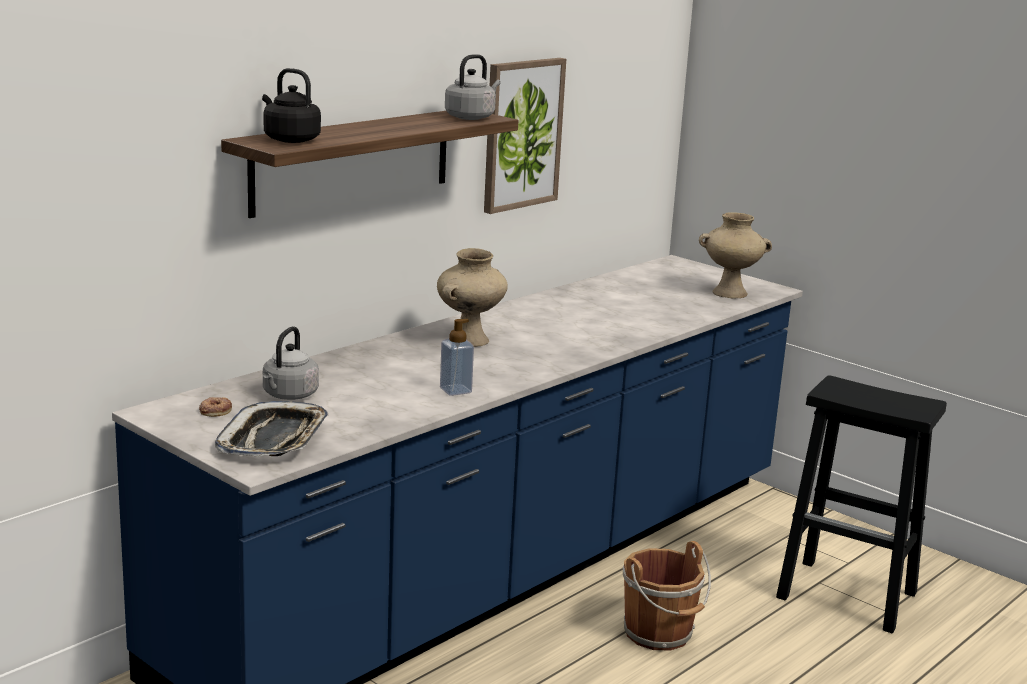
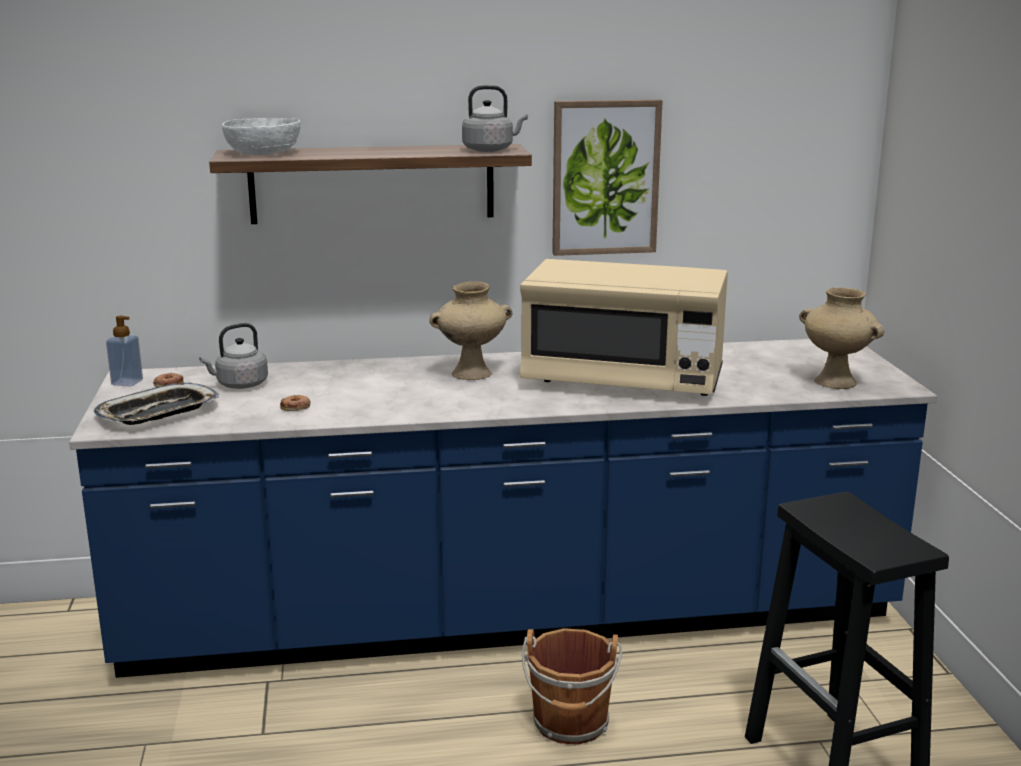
camera: 40 degrees right, 0 degrees up
black kettle [262,68,321,143] -> white bowl [222,118,301,155]
soap dispenser [440,319,474,396] -> soap dispenser moved to [106,316,143,386]
none -> donut [280,395,311,411]
none -> beige microwave [520,259,728,396]

